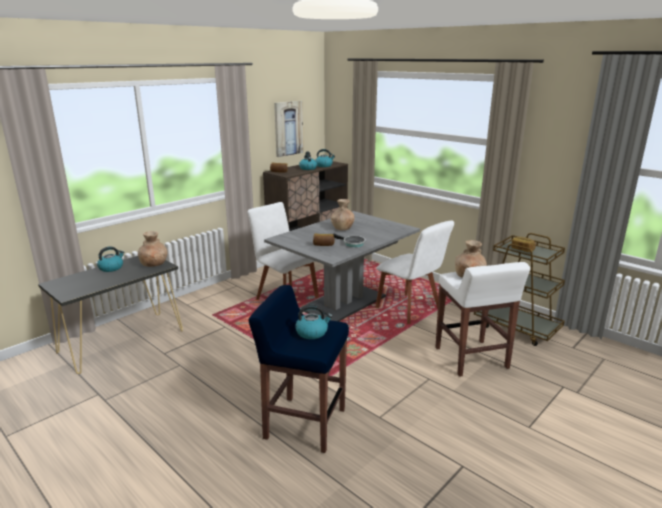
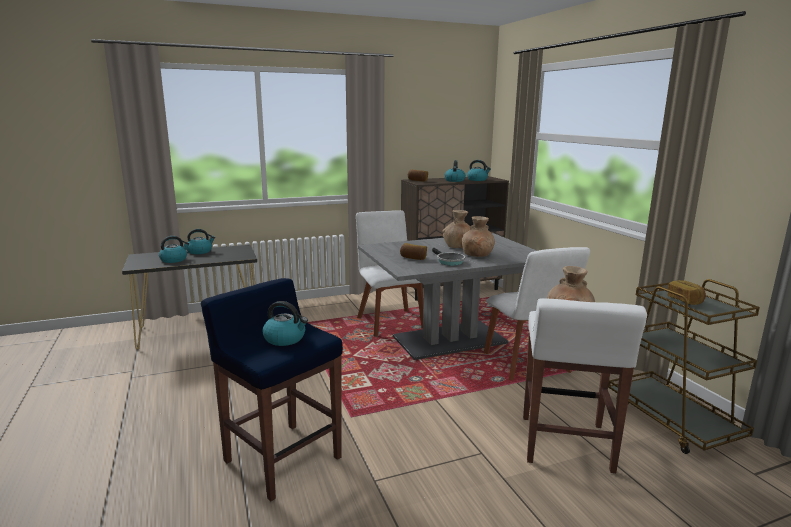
camera: 25 degrees right, 5 degrees down
brown vase [138,231,168,267] -> brown vase moved to [462,216,495,257]
picture [274,101,304,157] -> none
none -> kettle [159,236,189,263]

